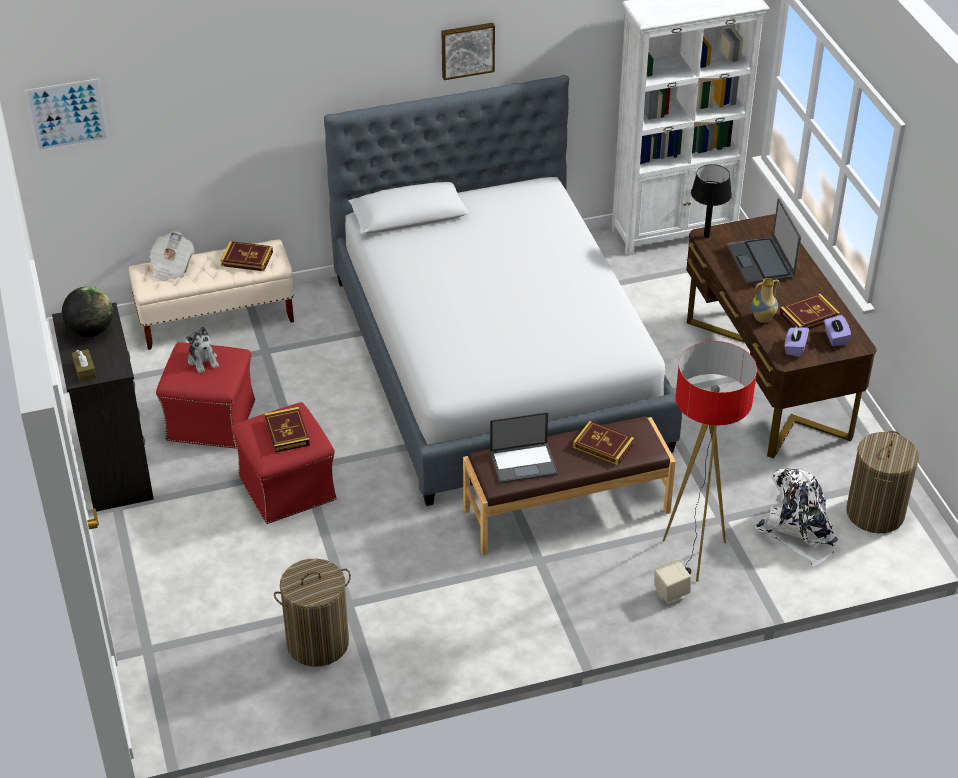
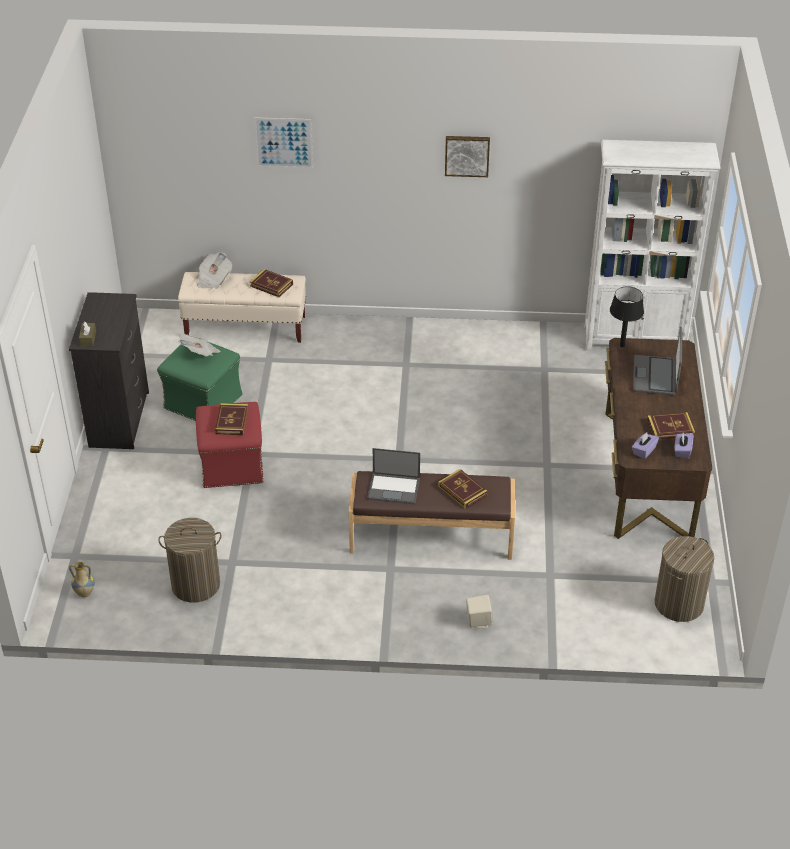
camera: 20 degrees right, 0 degrees up
picture [25,78,109,152] -> picture moved to [254,117,313,169]
globe [62,287,113,337] -> none
red ottoman [156,342,255,449] -> green ottoman [157,342,242,421]
plush toy [186,326,219,373] -> newspaper [178,334,221,356]
bed [324,75,682,506] -> none
floor lamp [663,341,757,582] -> none
vase [751,278,779,323] -> vase moved to [69,562,95,597]
white backpack [755,468,838,567] -> none

